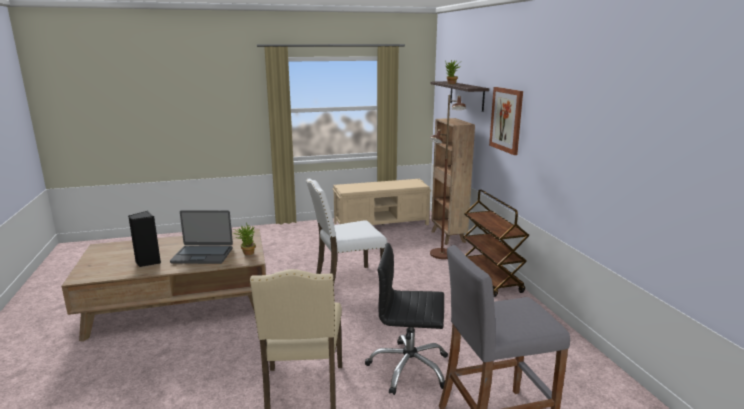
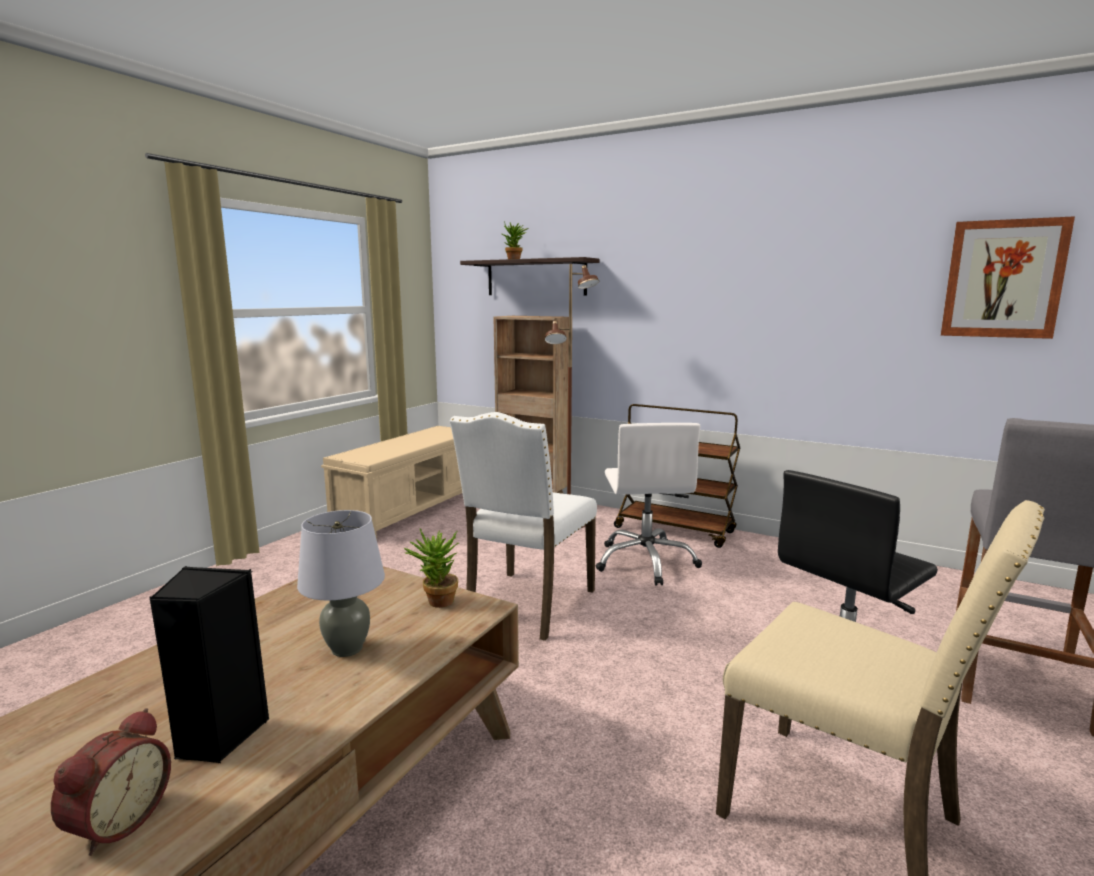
camera: 45 degrees left, 5 degrees down
laptop [170,210,233,264] -> grey table lamp [297,510,385,657]
picture [489,87,523,155] -> picture moved to [941,216,1075,339]
none -> alarm clock [51,708,171,856]
none -> white office chair [596,423,702,586]

